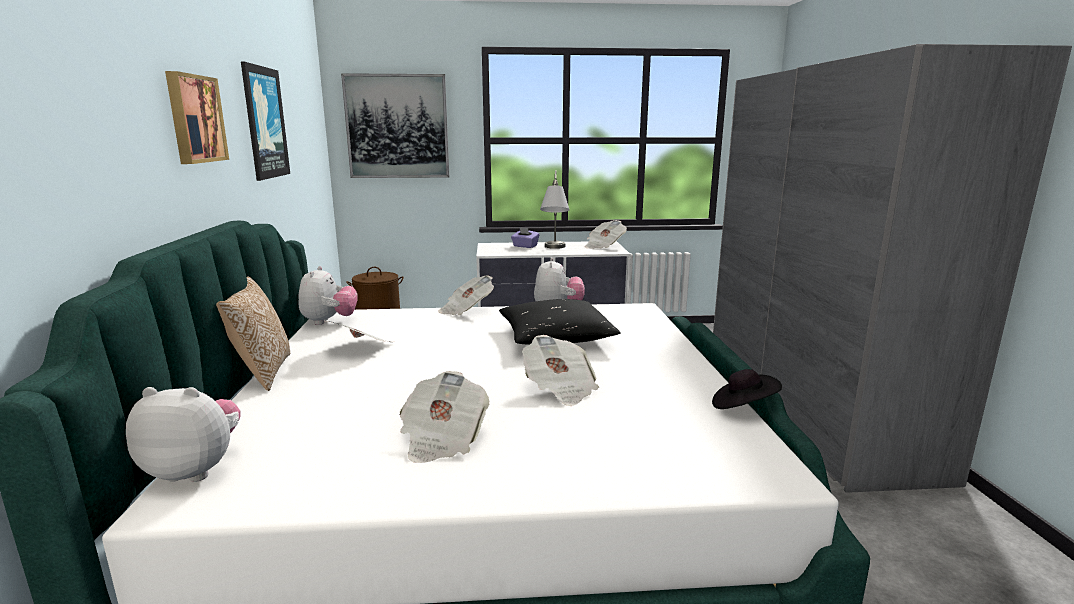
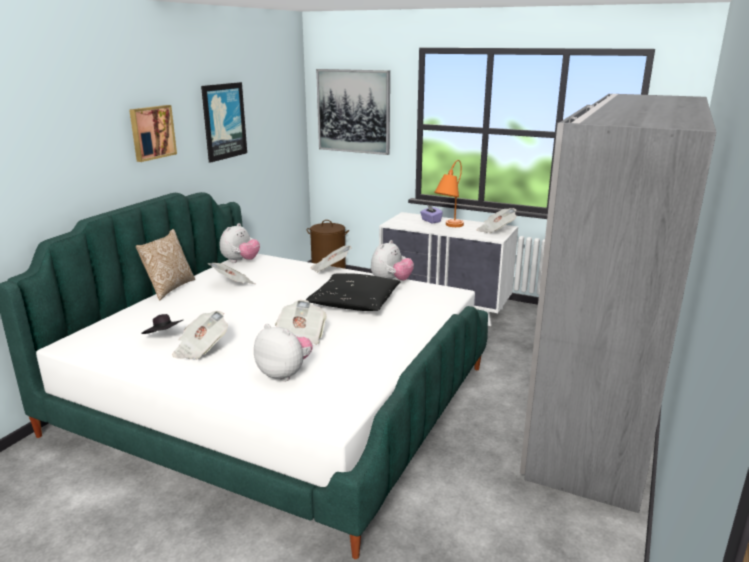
camera: 30 degrees right, 5 degrees up
plush toy [126,387,241,482] -> plush toy moved to [254,324,312,382]
grey table lamp [540,170,569,249] -> orange table lamp [434,160,464,227]
black hat [712,369,782,409] -> black hat moved to [141,314,183,334]

